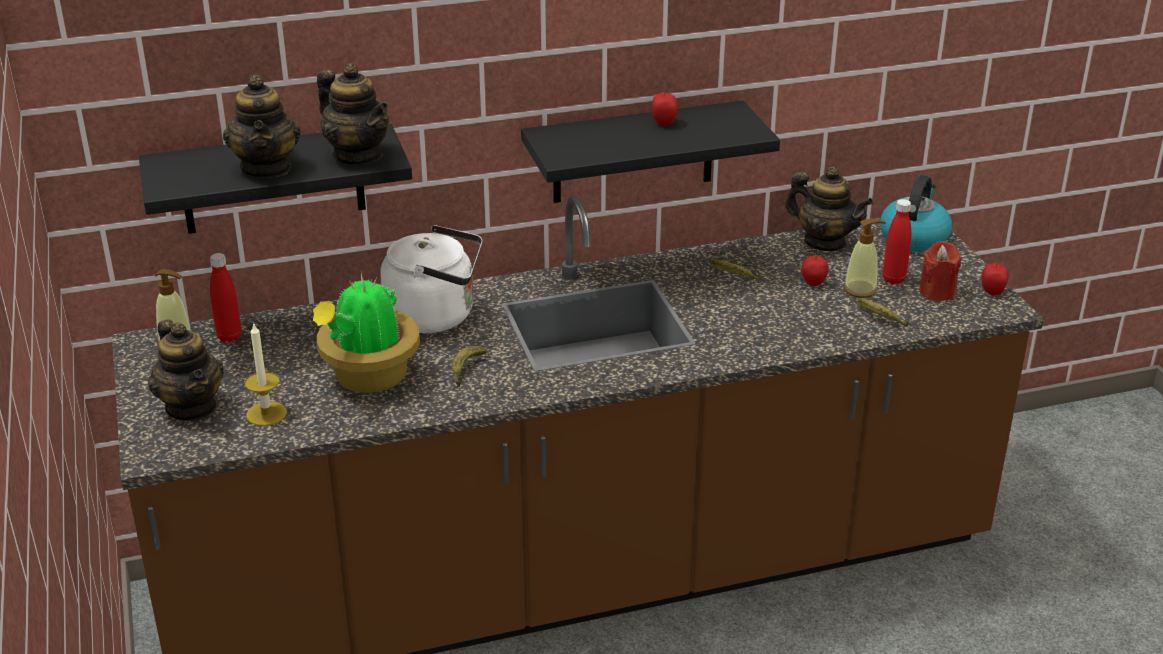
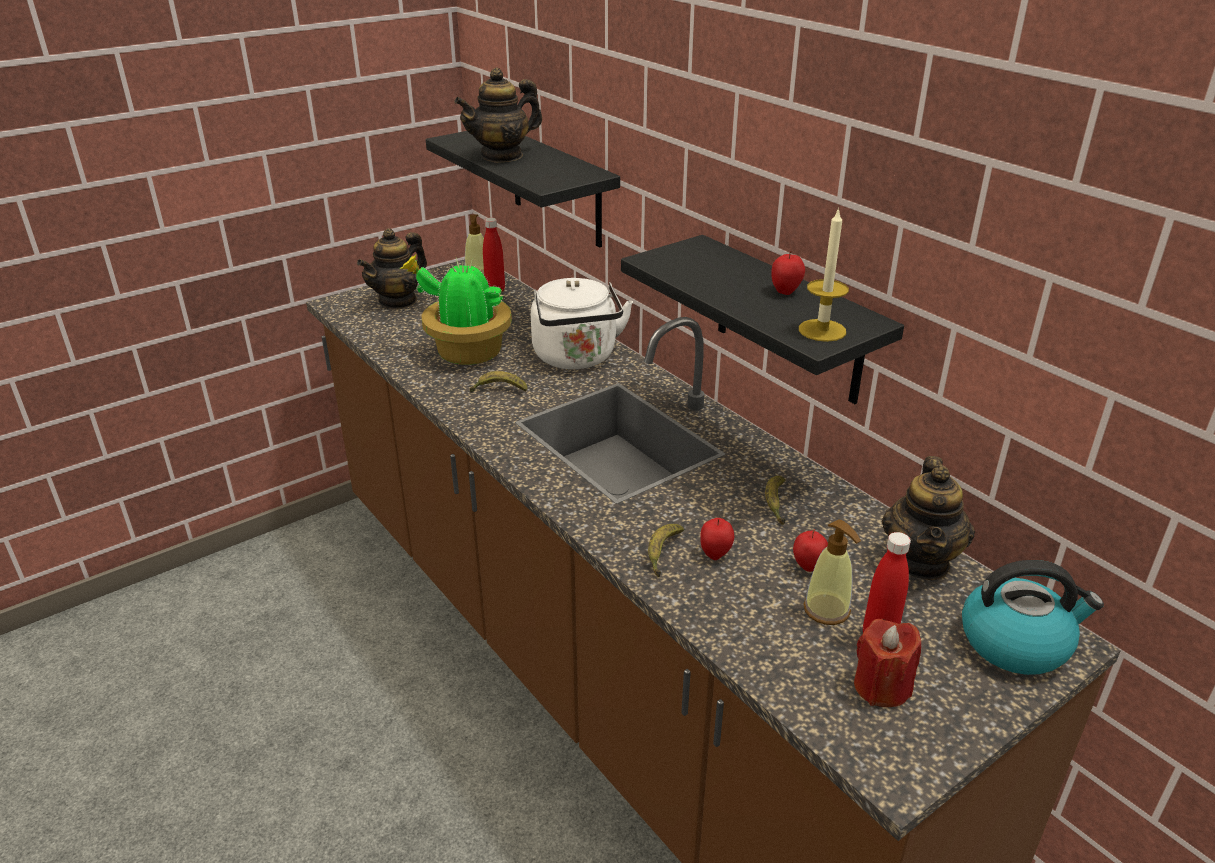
camera: 70 degrees right, 0 degrees up
candle [244,322,287,426] -> candle moved to [799,207,849,342]
teapot [317,63,389,164] -> none
banana [858,298,909,326] -> banana moved to [648,524,684,578]
apple [981,262,1009,295] -> apple moved to [700,518,734,560]

